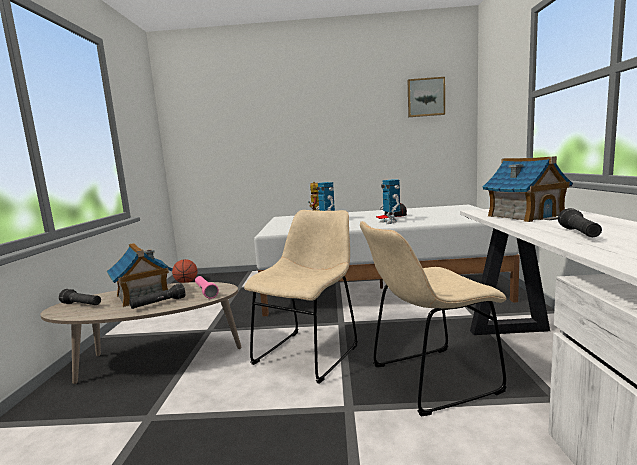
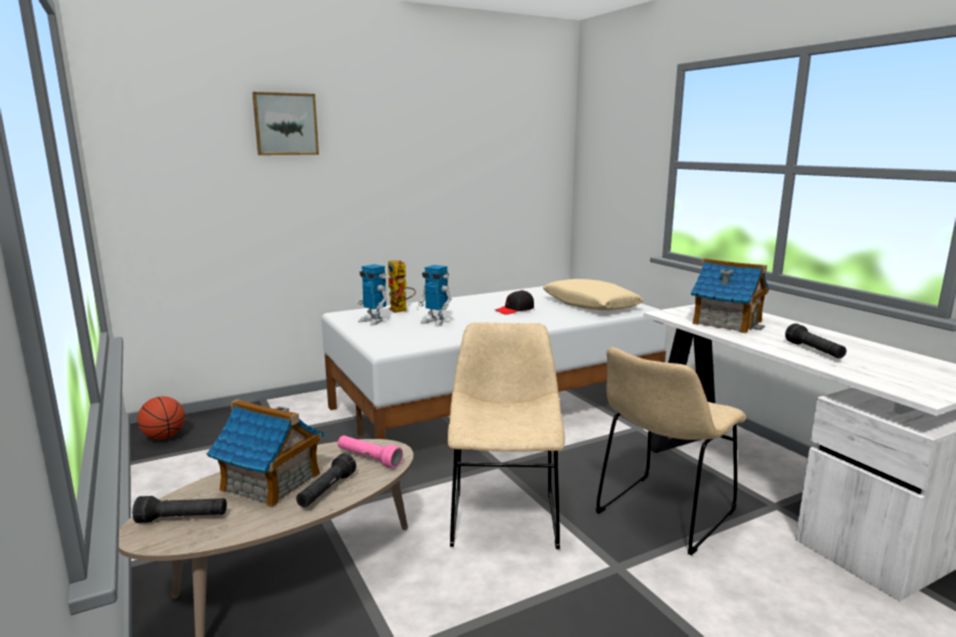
camera: 30 degrees left, 5 degrees up
toy robot [379,179,400,224] -> toy robot moved to [357,264,387,326]
picture [408,77,445,117] -> picture moved to [252,92,319,155]
none -> beige pillow [543,279,644,310]

